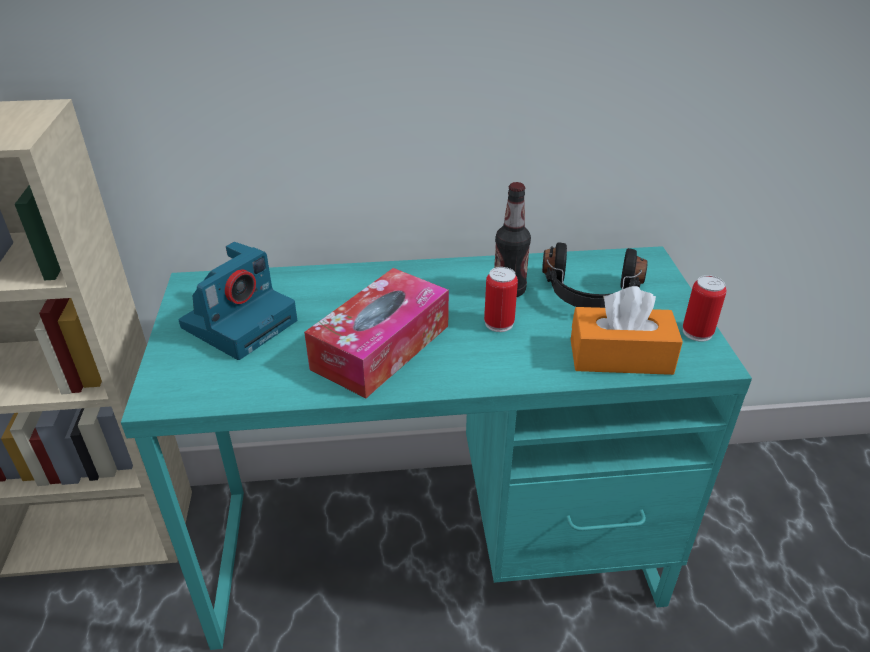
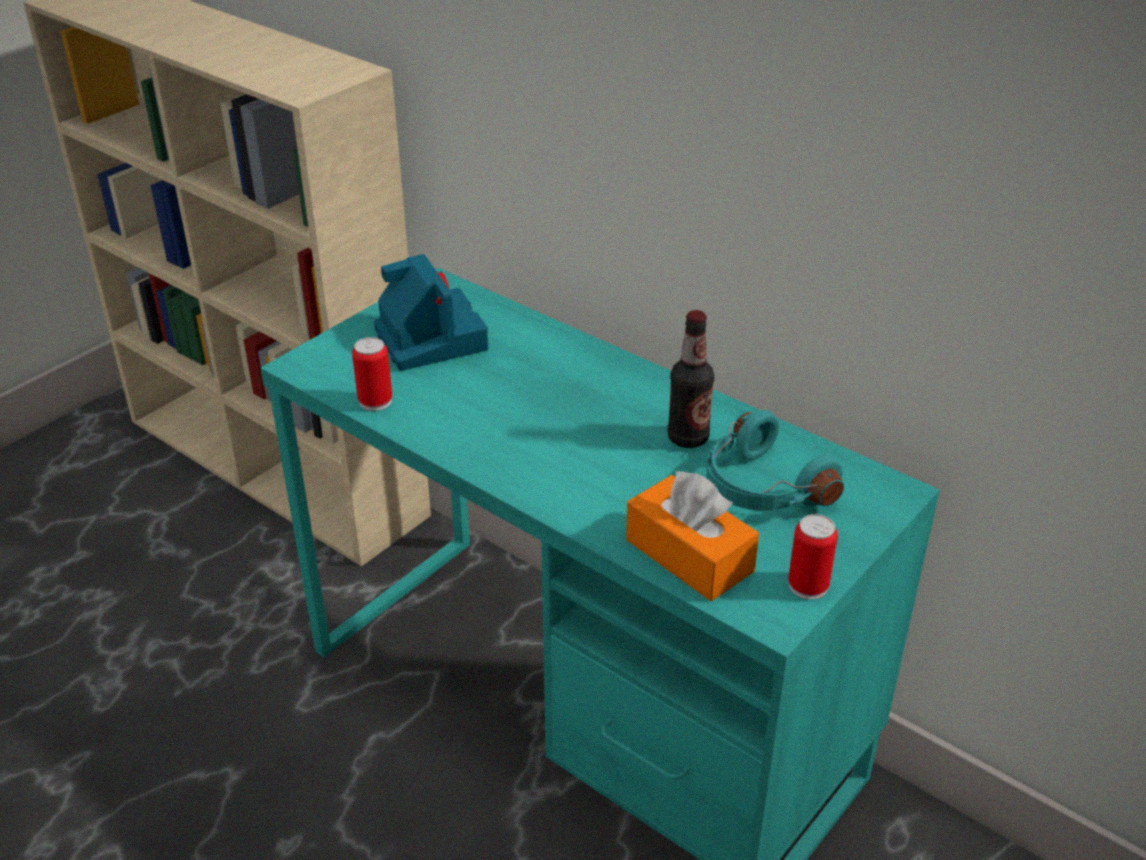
camera: 45 degrees right, 0 degrees up
camera [179,242,297,360] -> camera turned 105 degrees counterclockwise [374,254,488,371]
tissue box [304,268,449,398] -> none
can [484,267,518,332] -> can moved to [352,337,392,411]
black headphones [542,242,648,308] -> turquoise headphones [706,410,844,511]

